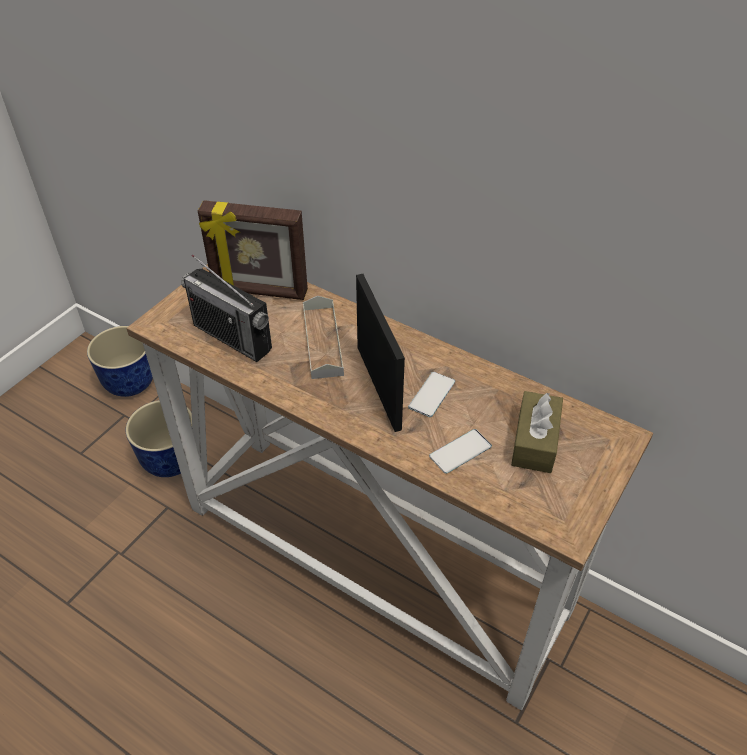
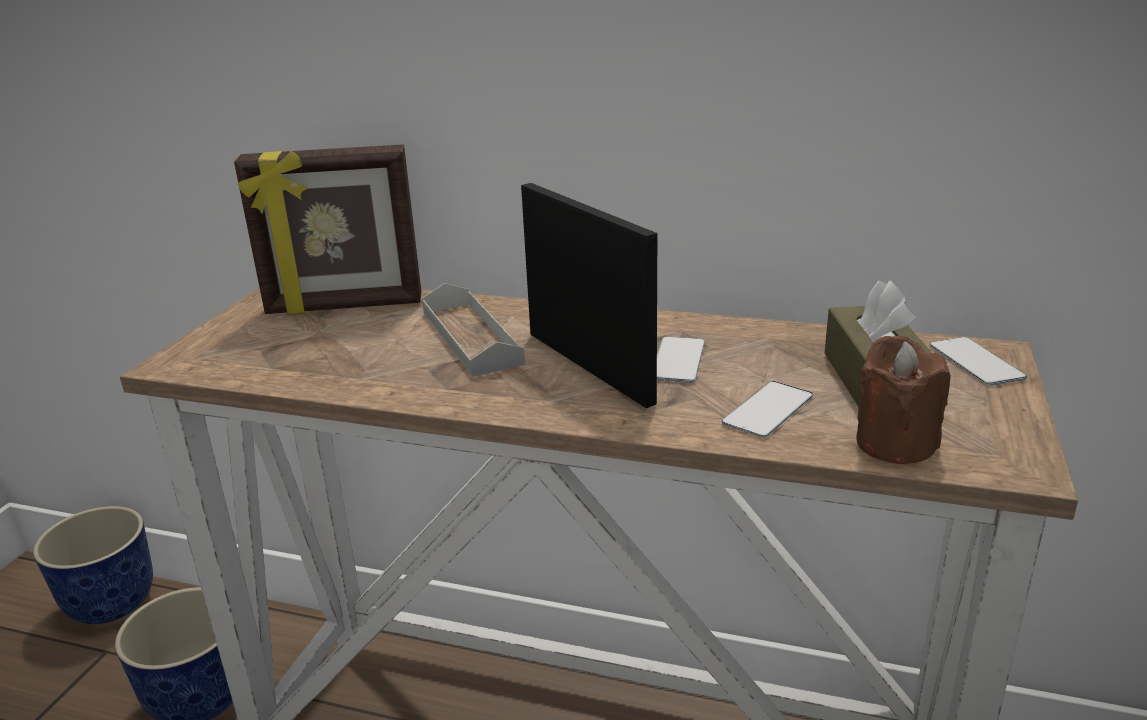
camera: 15 degrees left, 20 degrees down
radio [181,254,272,362] -> none
none -> brown candle [856,336,951,464]
none -> phone [929,337,1027,386]

